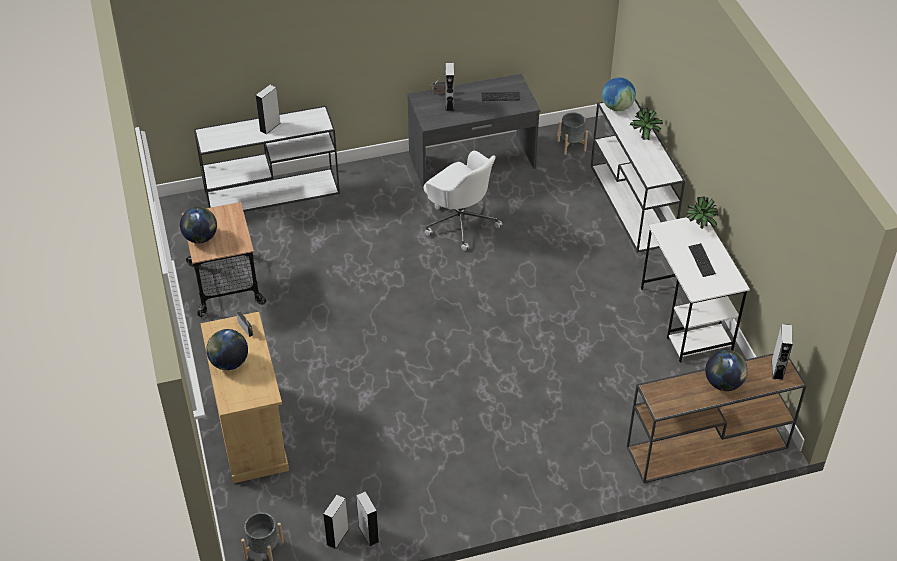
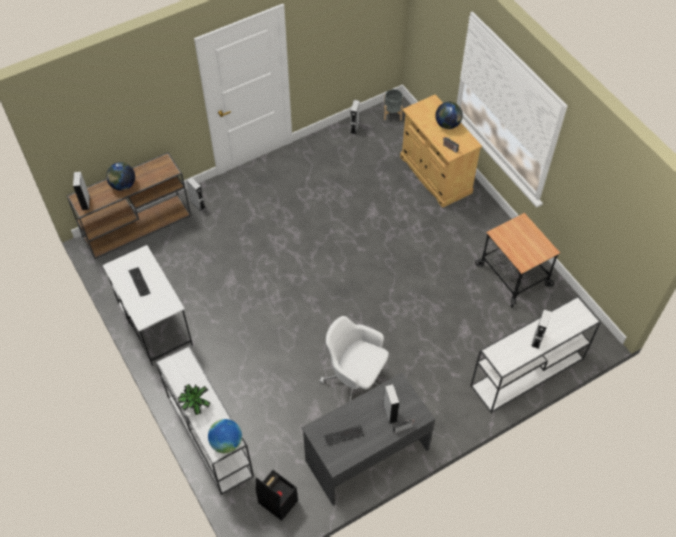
camera: 165 degrees right, 10 degrees up
globe [180,207,217,243] -> none
grey speaker [356,491,379,546] -> grey speaker moved to [186,177,205,211]
grey planter [557,112,588,155] -> black storage box [256,470,298,521]
potted plant [686,196,718,229] -> none

